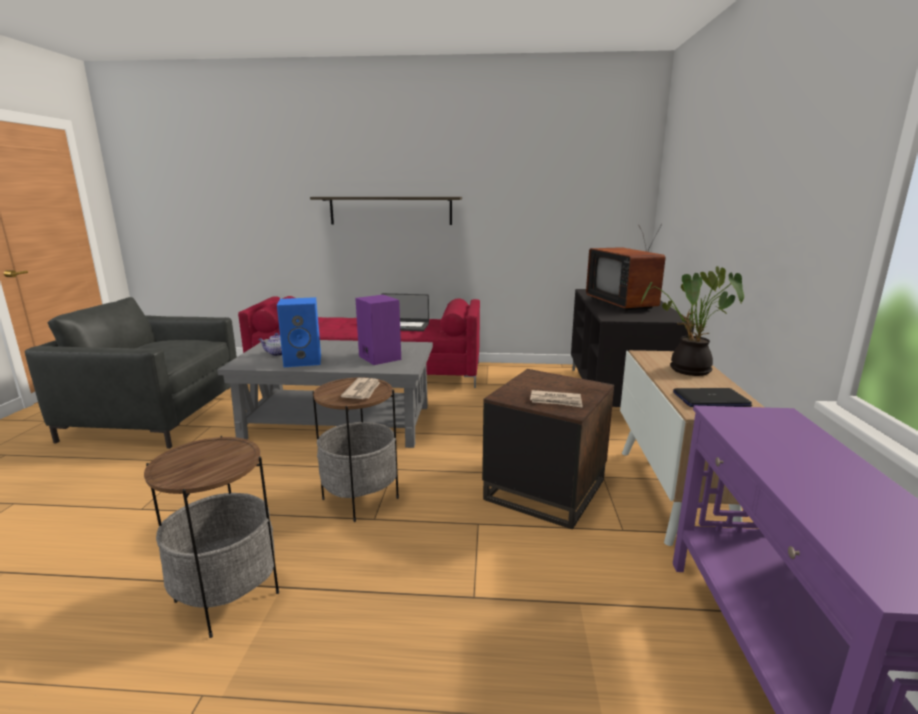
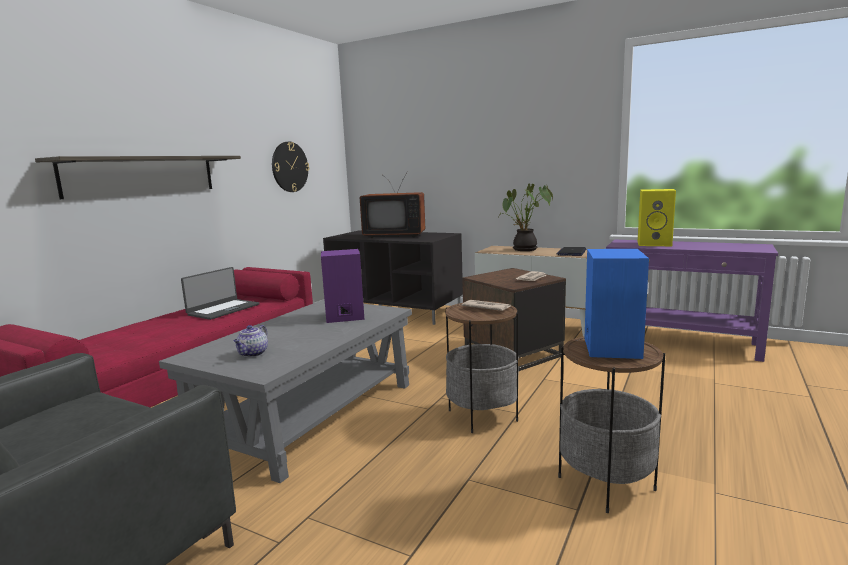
camera: 65 degrees left, 5 degrees down
blue speaker [277,297,321,367] -> blue speaker moved to [585,249,649,359]
none -> wall clock [272,142,309,192]
none -> yellow speaker [638,189,676,246]

